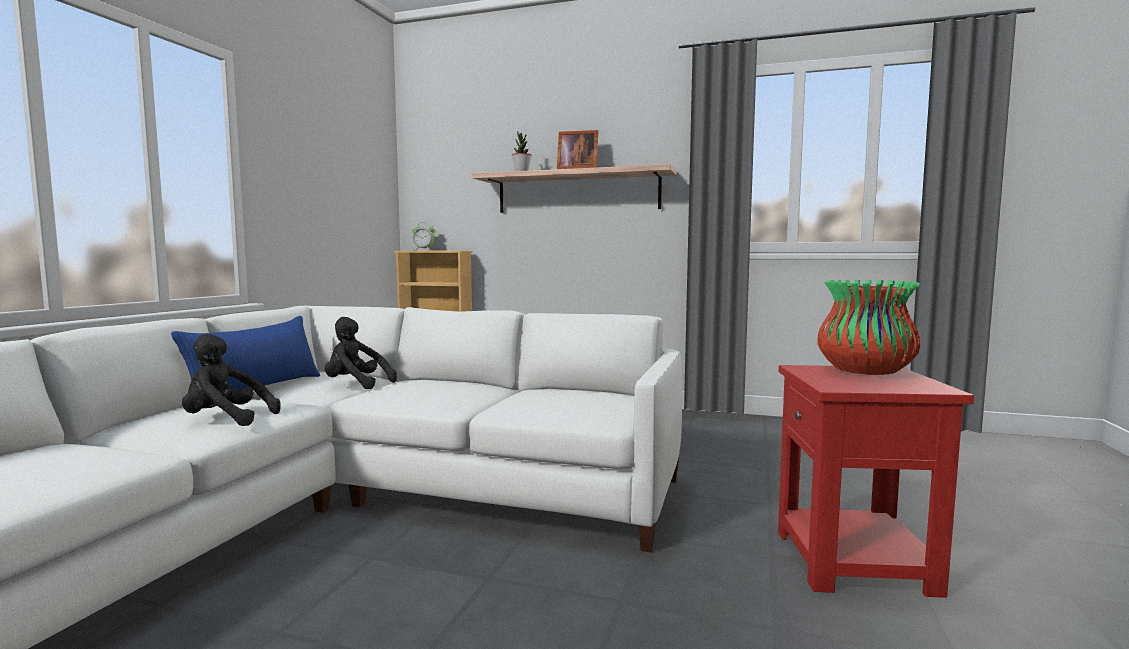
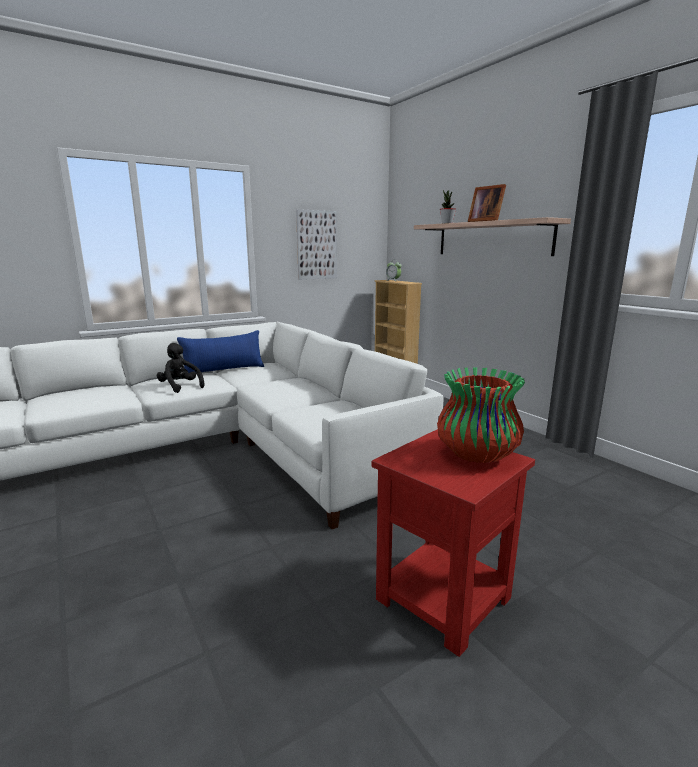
camera: 40 degrees right, 10 degrees up
black plush toy [325,317,397,389] -> none
none -> picture [296,209,337,280]

